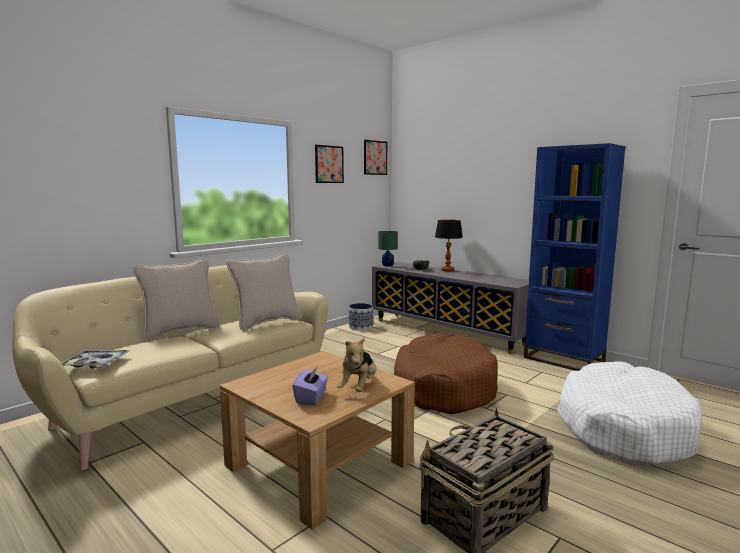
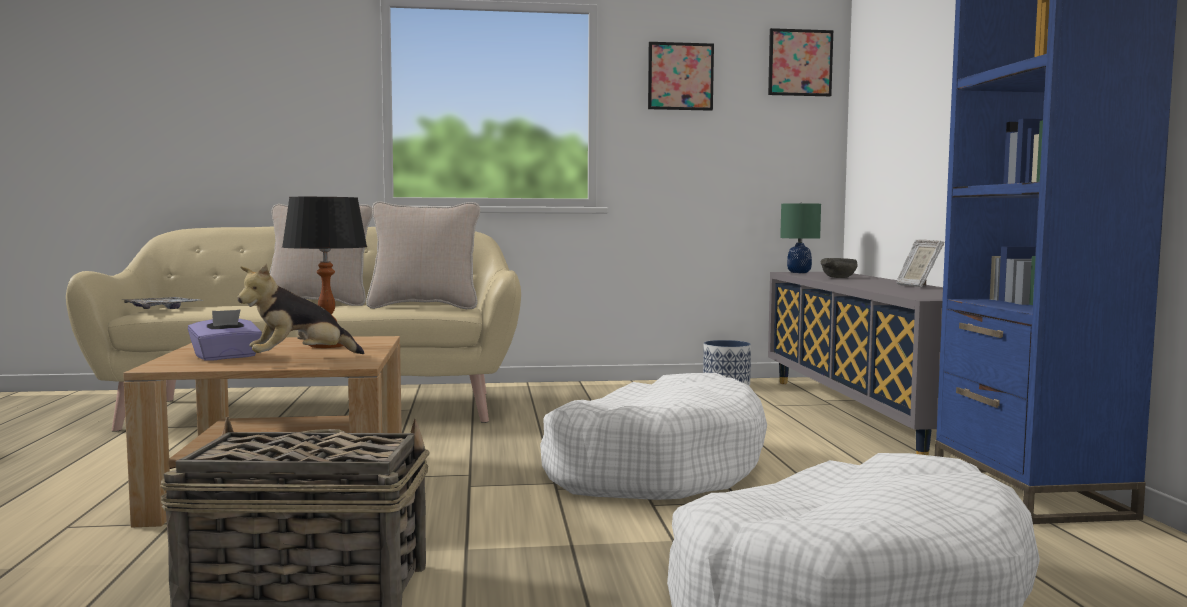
camera: 40 degrees right, 5 degrees down
brown dog bed [394,333,498,414] -> white dog bed [540,373,767,500]
table lamp [435,220,463,272] -> table lamp moved to [282,197,367,348]
none -> picture frame [896,239,945,287]

